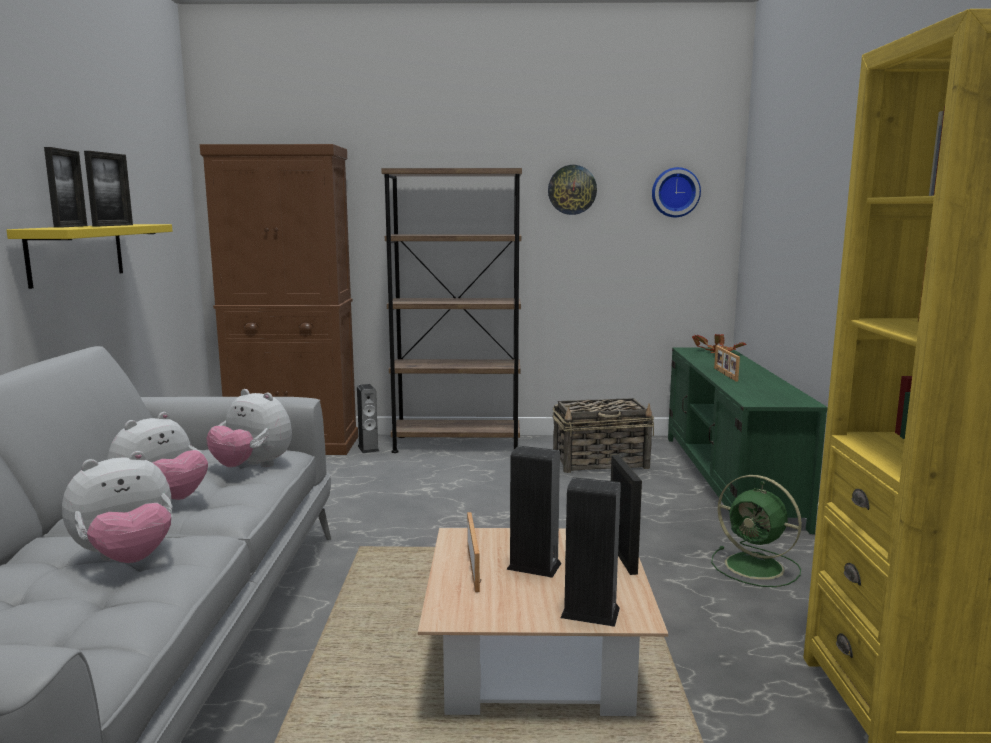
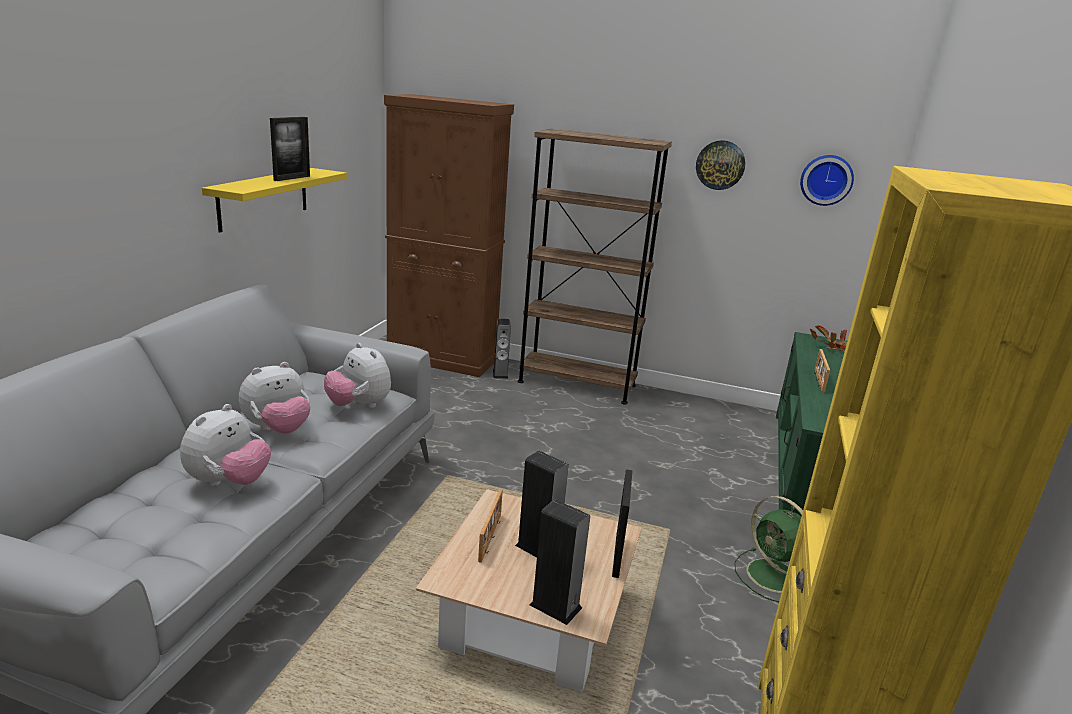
camera: 15 degrees right, 10 degrees up
picture frame [44,147,87,228] -> none
plush toy [62,451,172,563] -> plush toy turned 45 degrees counterclockwise [180,404,271,487]
basket [552,398,654,473] -> none

